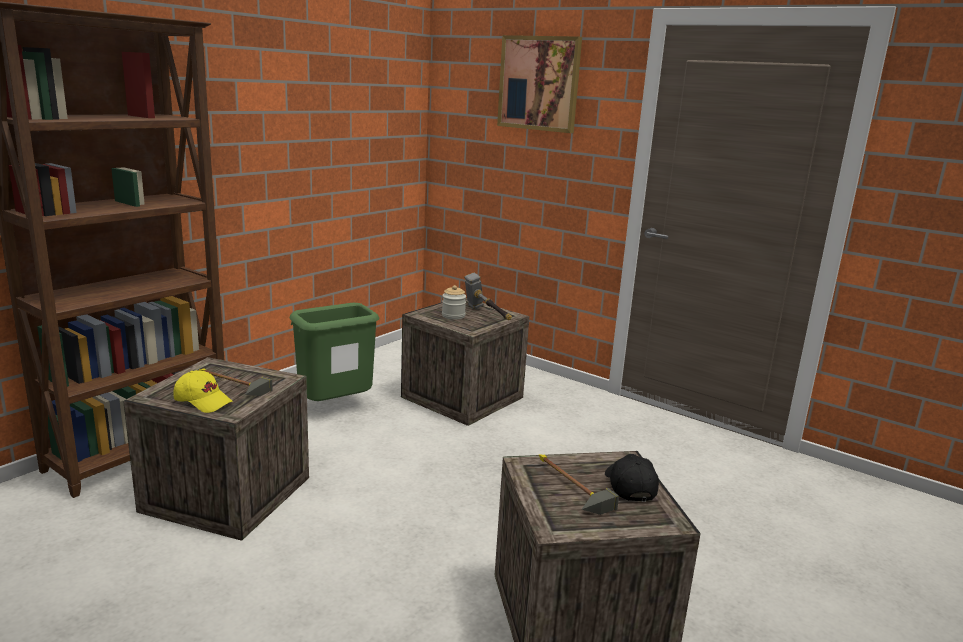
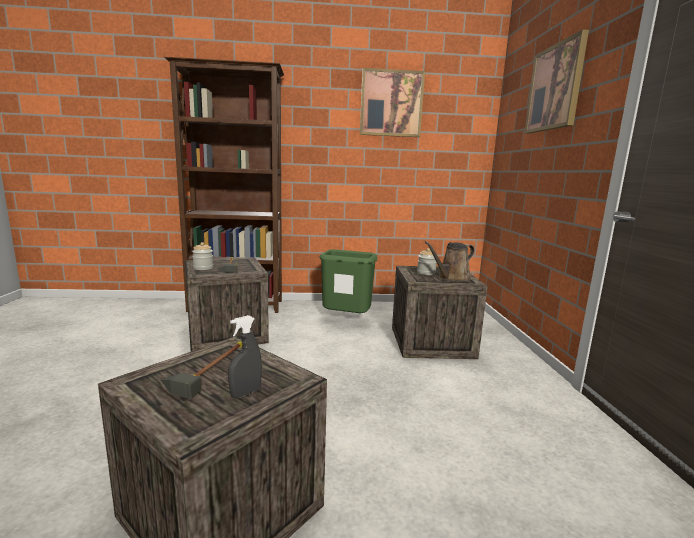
camera: 50 degrees right, 5 degrees down
yellow cap [173,370,233,413] -> jar [192,242,214,270]
hammer [464,273,512,320] -> brown watering can [425,241,475,281]
black cap [605,454,659,502] -> grey spray bottle [228,315,262,398]
none -> picture [360,68,425,137]

